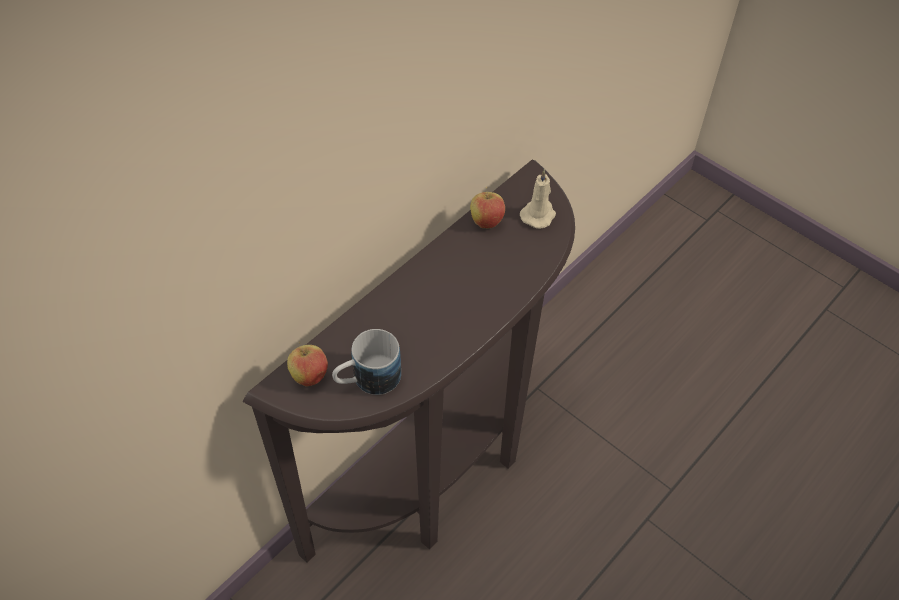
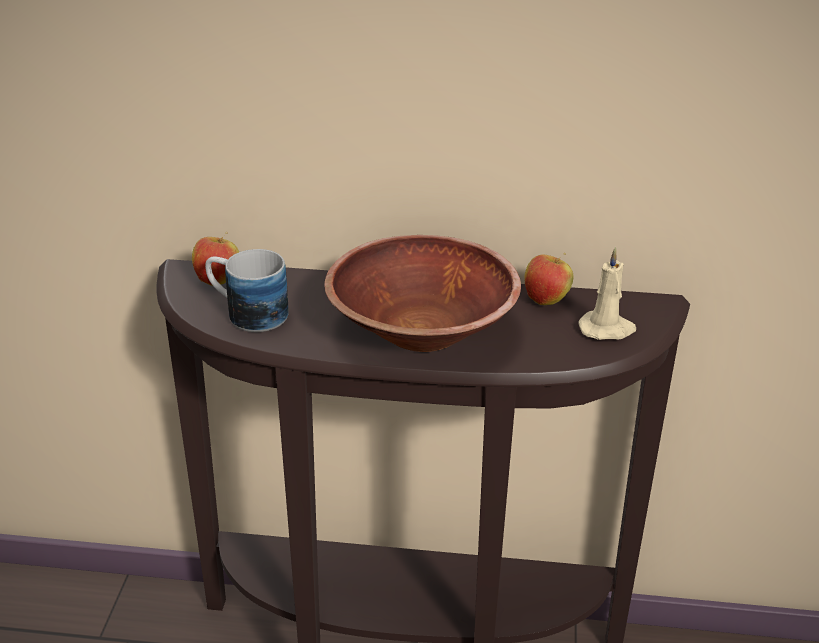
camera: 55 degrees right, 20 degrees down
none -> brown bowl [324,235,521,352]

